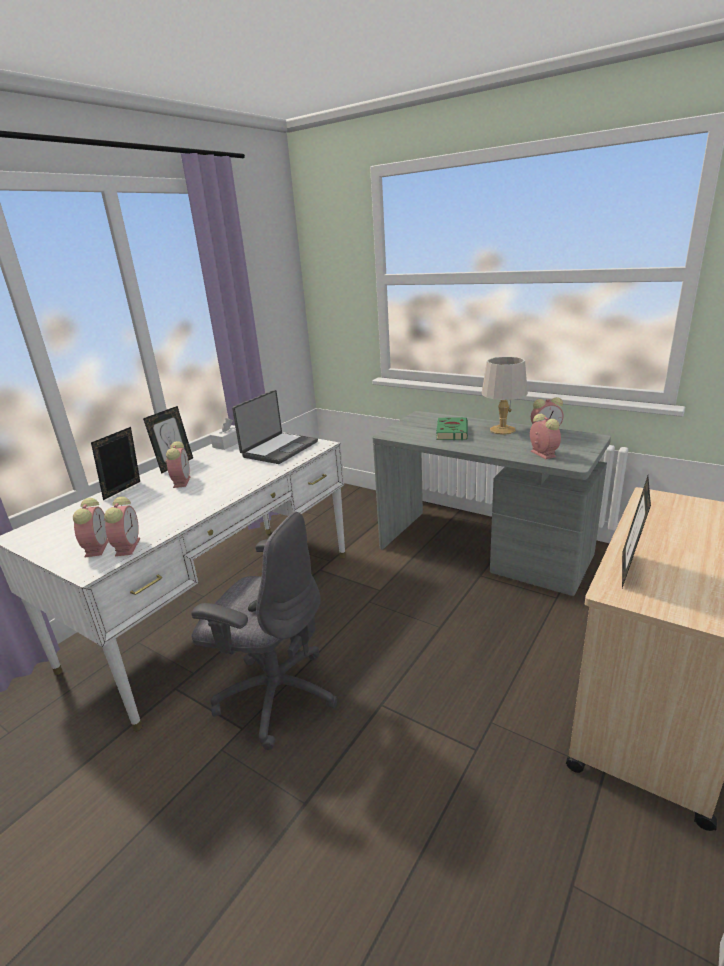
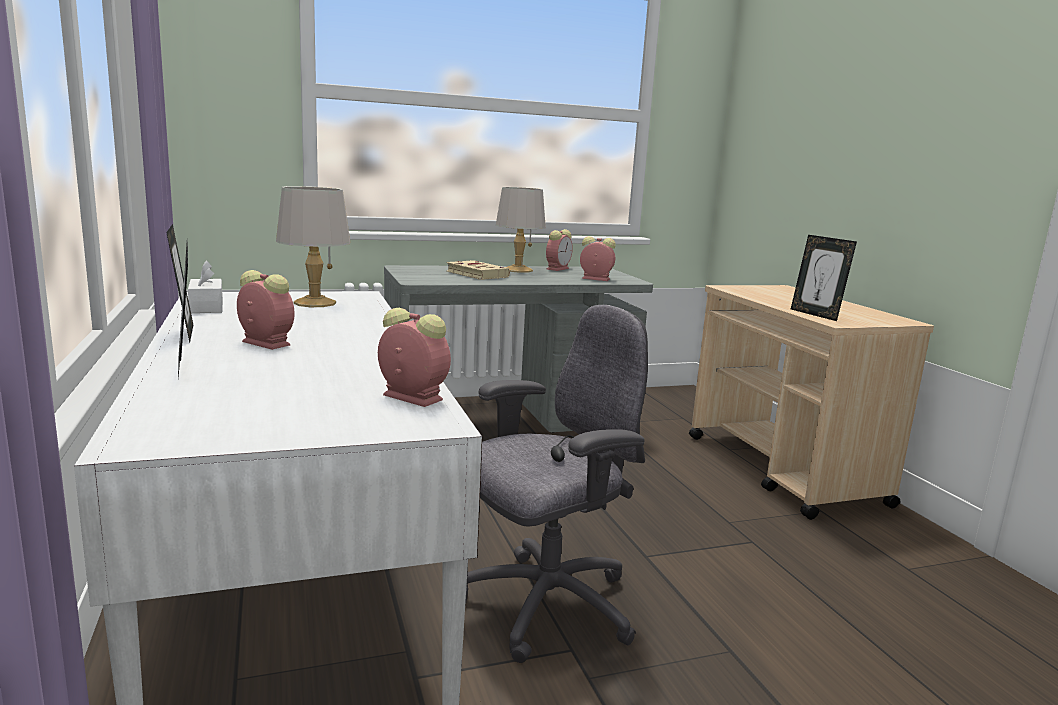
camera: 55 degrees left, 10 degrees down
alarm clock [73,498,109,557] -> none
laptop [232,390,318,464] -> grey table lamp [276,186,350,307]
green book [436,417,468,440] -> beige book [447,260,510,280]

